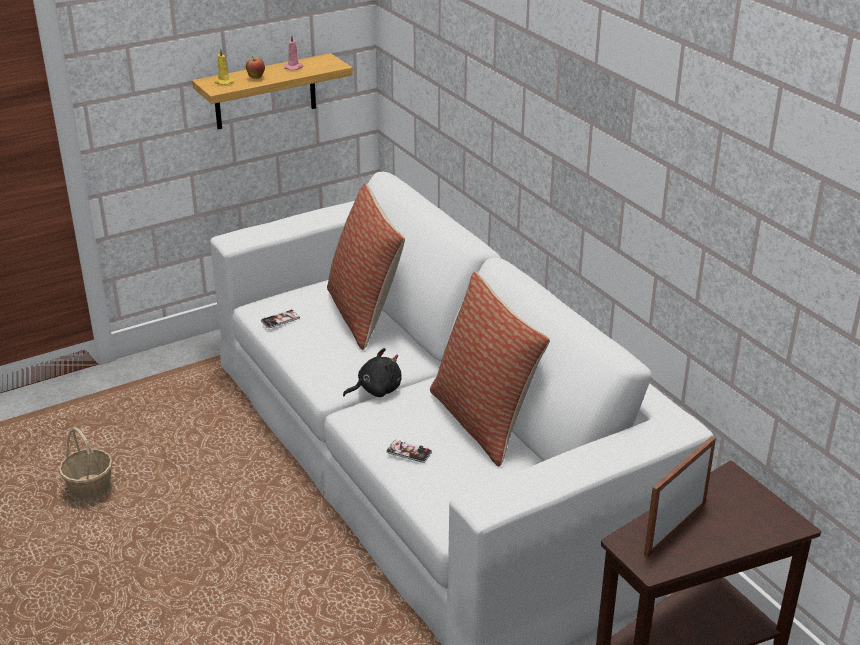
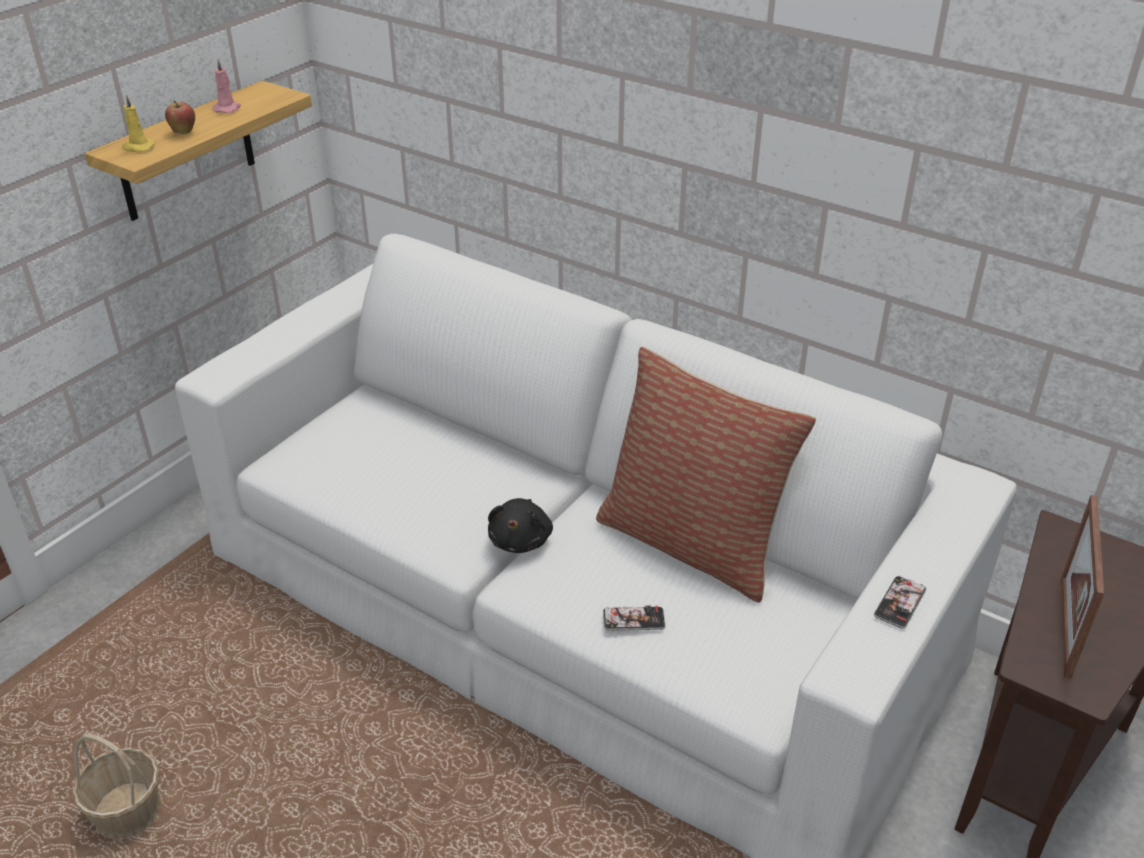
camera: 25 degrees left, 5 degrees up
phone [261,310,300,328] -> phone moved to [874,576,926,629]
pillow [327,183,405,350] -> none
black plush toy [343,348,402,397] -> black plush toy turned 150 degrees clockwise [488,498,553,553]

